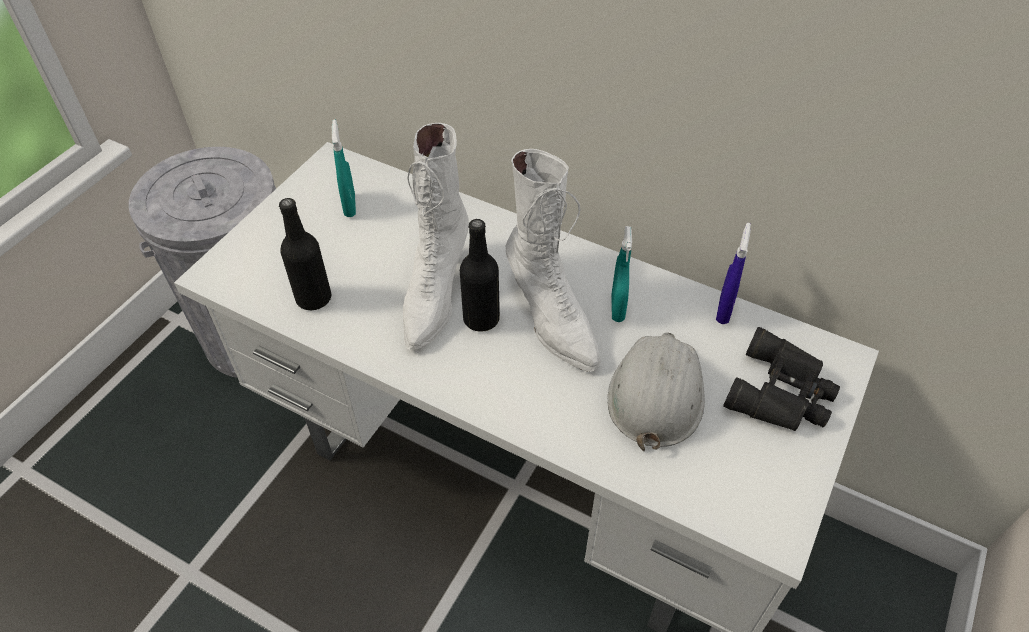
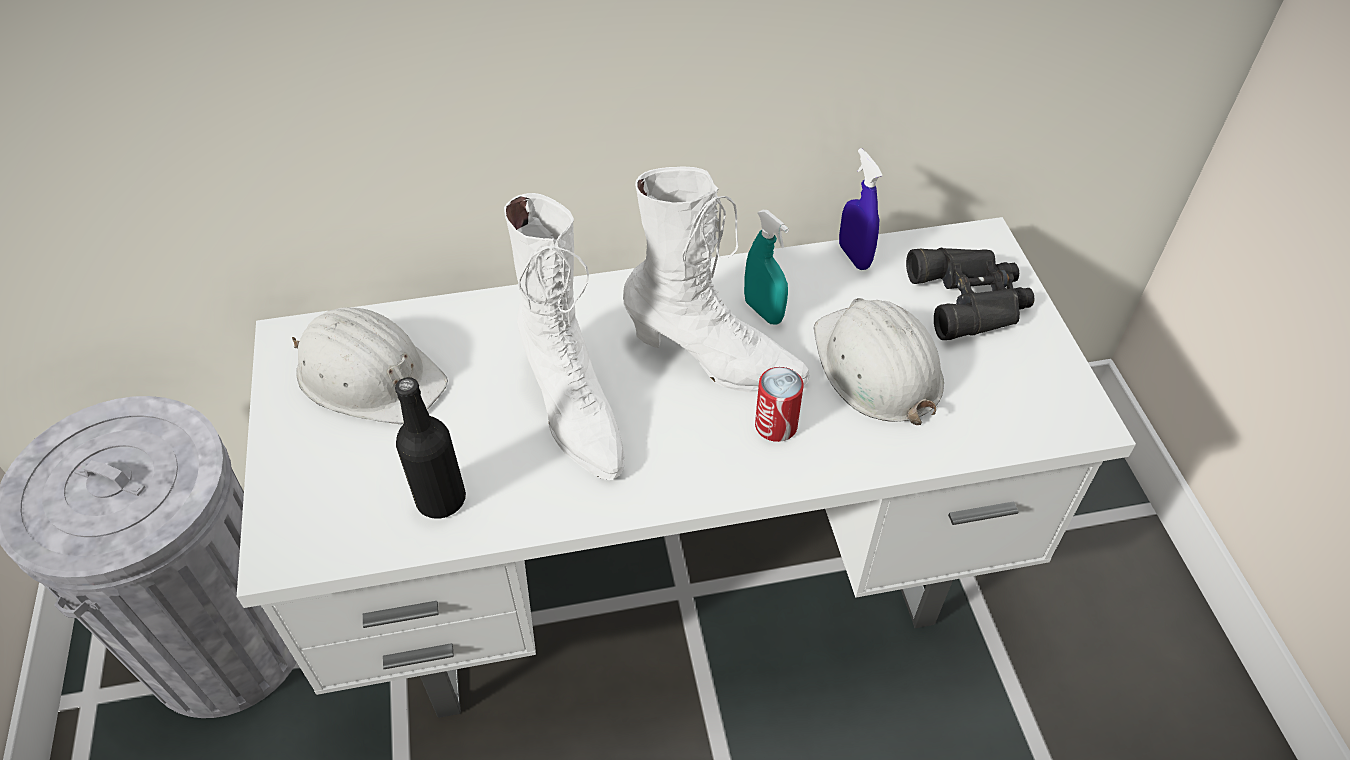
camera: 40 degrees left, 0 degrees up
turquoise spray bottle [332,120,356,217] -> white hard hat [292,307,448,424]
black bottle [460,219,500,332] -> none
none -> can [755,367,804,442]

